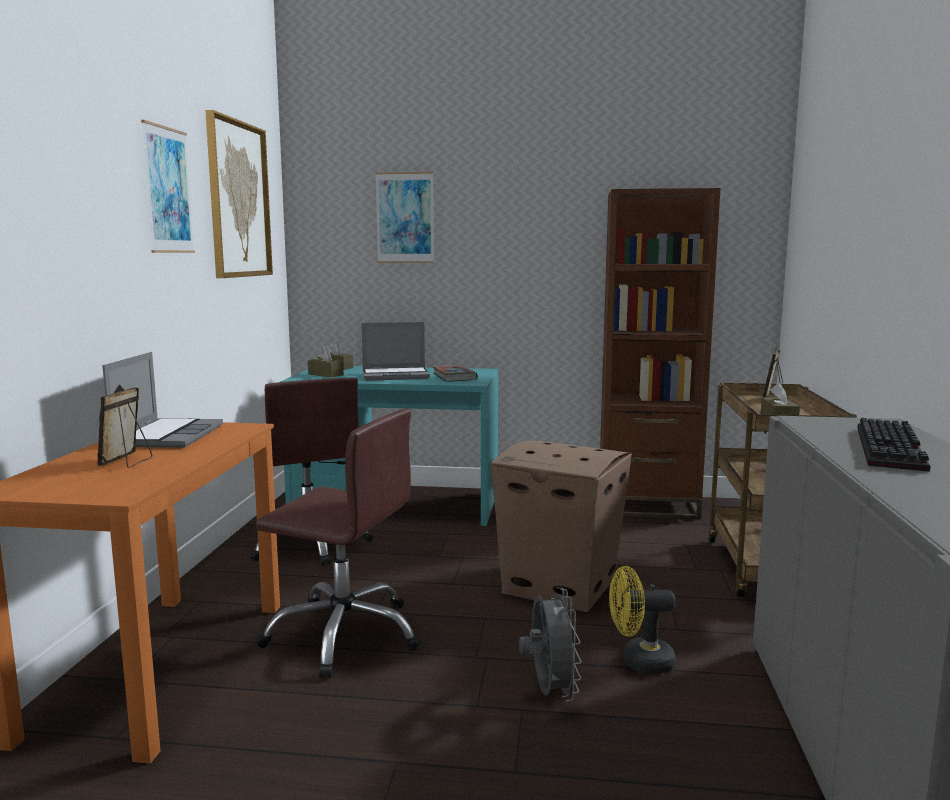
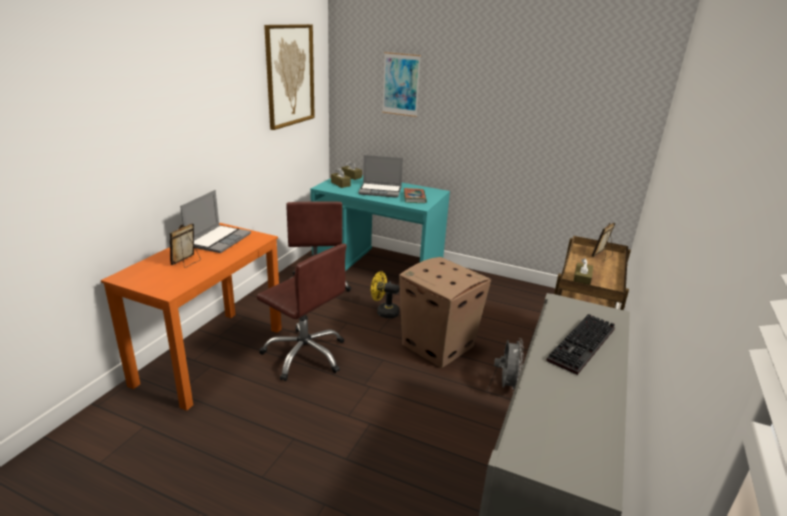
camera: 15 degrees right, 15 degrees up
picture [141,120,195,253] -> none
grey fan [519,587,582,702] -> grey fan moved to [494,338,524,389]
brown bookcase [600,188,721,519] -> none
yellow fan [609,566,676,674] -> yellow fan moved to [371,271,400,318]

